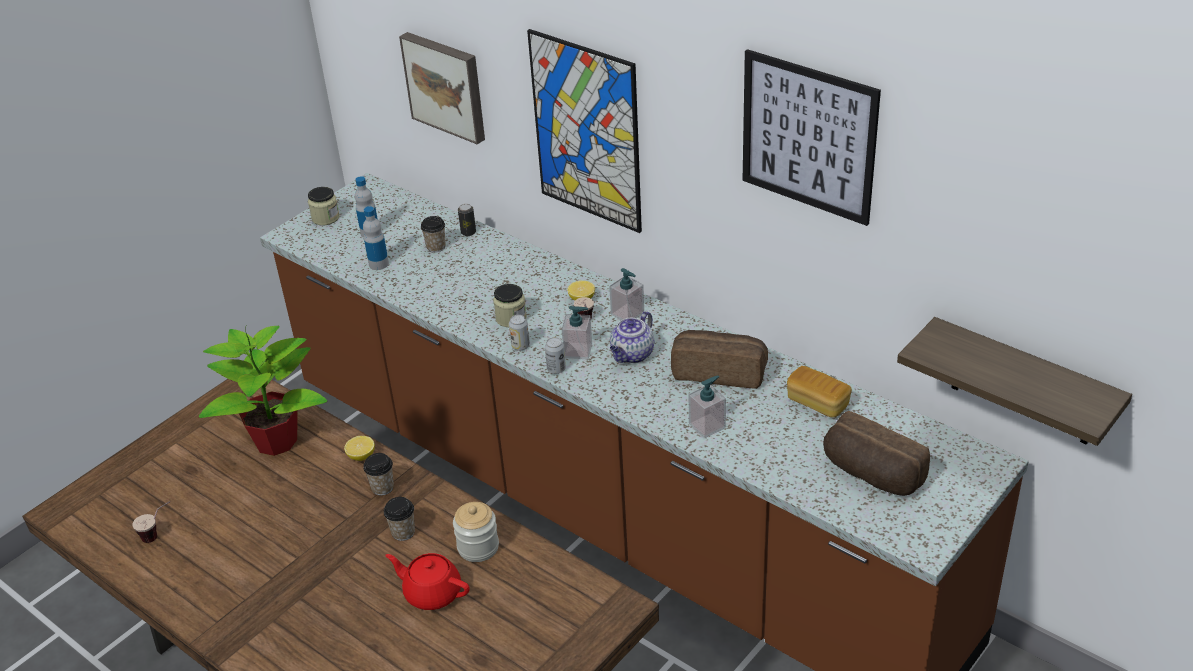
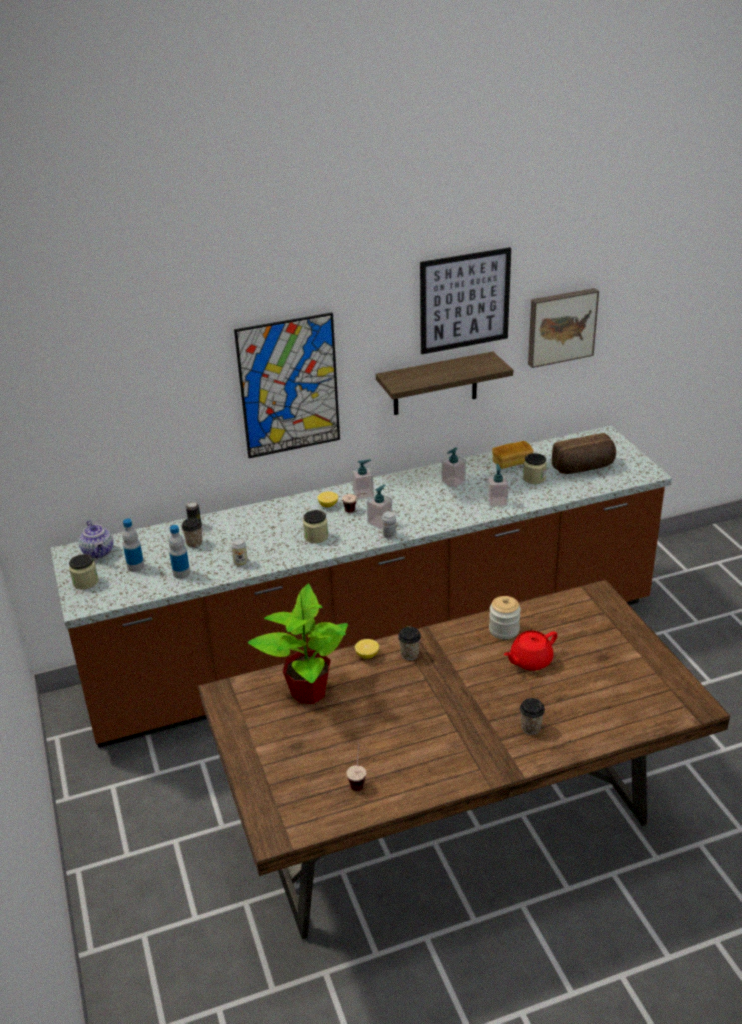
camera: 60 degrees left, 5 degrees down
cup [384,497,415,541] -> cup moved to [520,698,545,735]
picture [399,32,485,144] -> picture moved to [528,288,599,368]
can [509,315,530,351] -> can moved to [231,538,248,566]
teapot [610,311,654,363] -> teapot moved to [79,520,113,559]
bread [671,330,768,389] -> soap dispenser [441,448,466,489]
shelf [897,317,1132,446] -> shelf moved to [376,352,513,415]
none -> jar [523,453,547,484]

